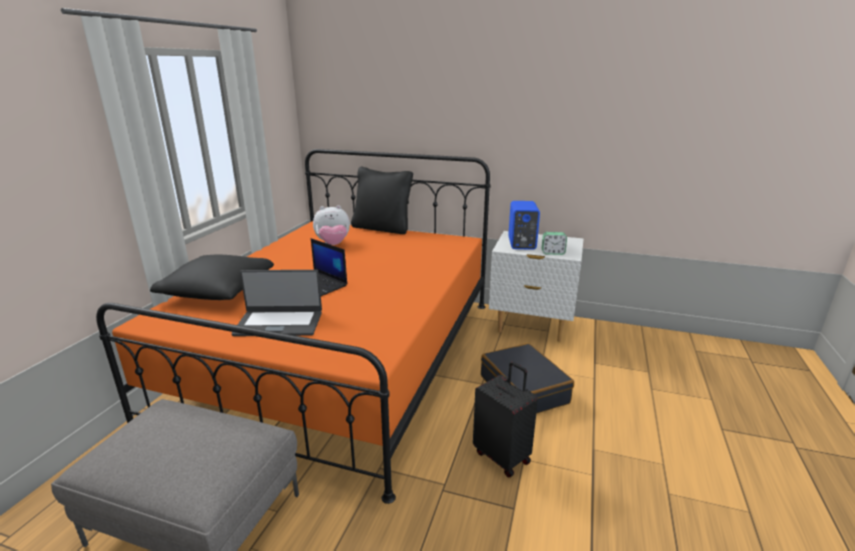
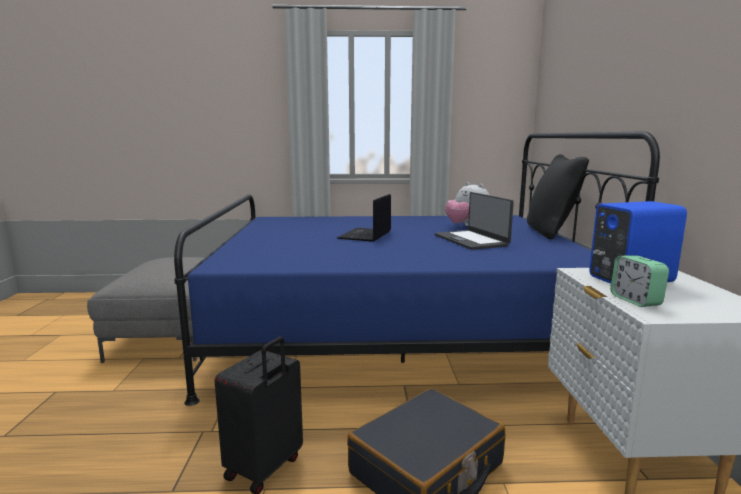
camera: 70 degrees right, 10 degrees down
orange bed [96,149,491,504] -> blue bed [174,131,660,406]
black pillow [150,255,274,300] -> none
laptop [231,270,322,336] -> laptop moved to [435,192,514,250]

